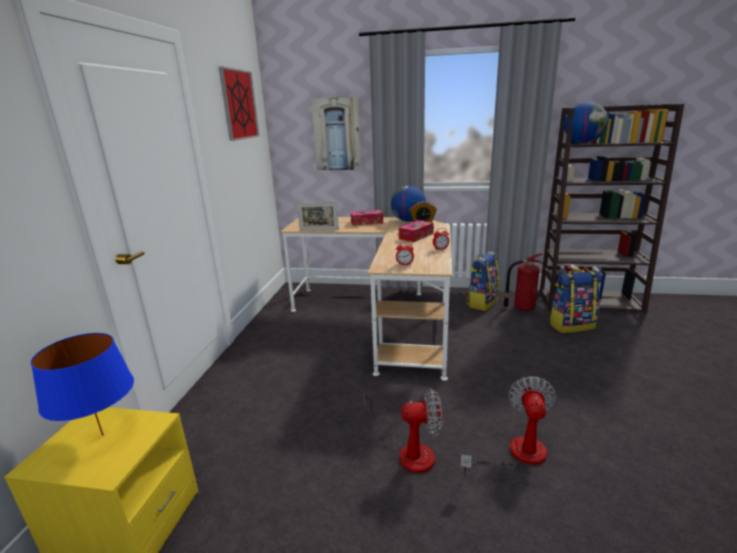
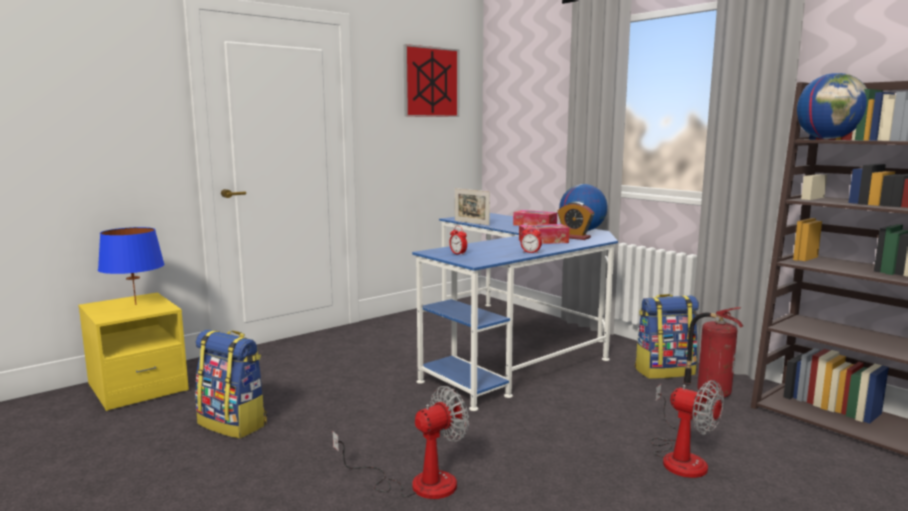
camera: 40 degrees right, 10 degrees down
beige desk [280,217,452,381] -> blue desk [412,213,618,411]
picture [311,97,361,170] -> none
fan [364,388,442,473] -> fan moved to [651,380,724,478]
backpack [549,270,602,333] -> backpack moved to [195,330,267,439]

